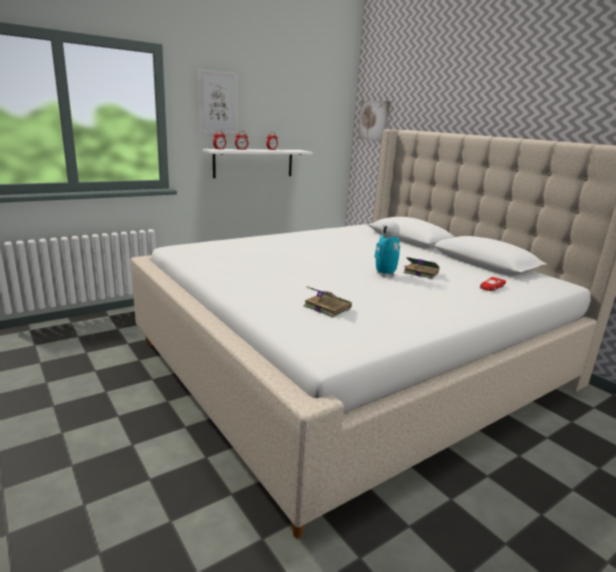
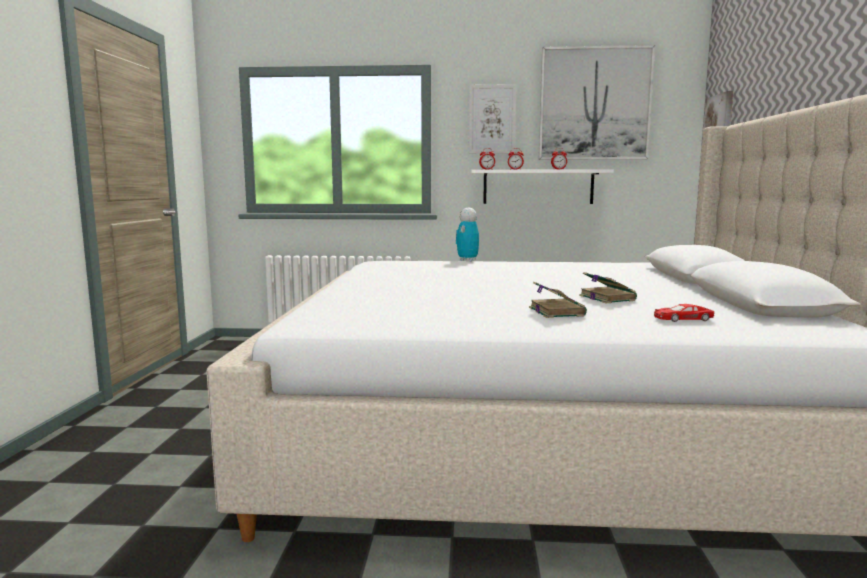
camera: 40 degrees right, 10 degrees down
book [303,286,352,318] -> book moved to [529,282,587,318]
toy robot [374,221,400,277] -> toy robot moved to [456,208,479,262]
none -> picture [539,45,655,160]

